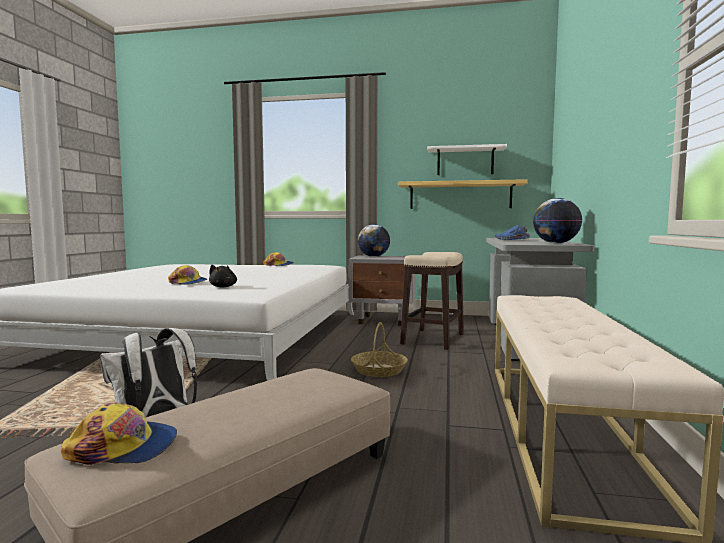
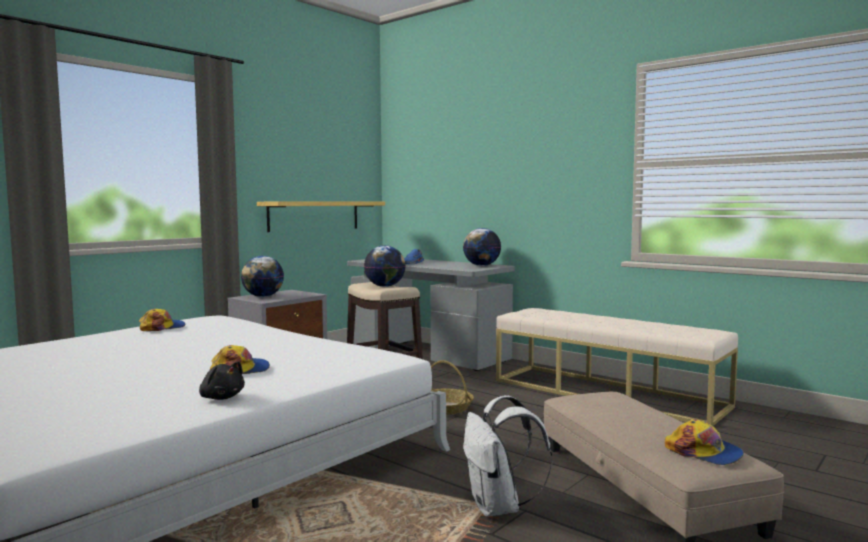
camera: 60 degrees left, 0 degrees up
cap [61,403,177,465] -> cap turned 105 degrees clockwise [665,419,744,465]
black plush toy [209,265,237,288] -> black plush toy moved to [199,361,245,400]
white shelf [427,144,507,175] -> none
none -> globe [364,245,406,287]

